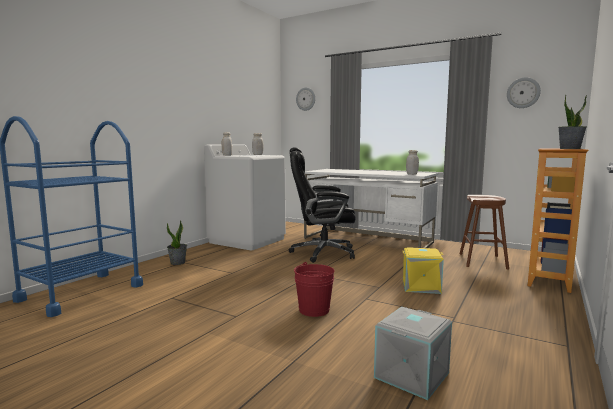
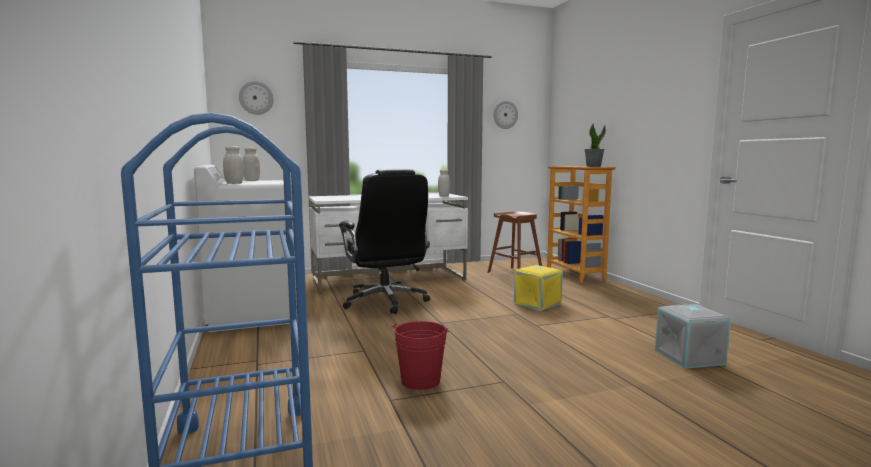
camera: 50 degrees left, 0 degrees up
potted plant [167,220,187,265] -> none
black office chair [289,147,356,263] -> black office chair turned 60 degrees counterclockwise [339,169,430,314]
red bucket [294,262,335,317] -> red bucket moved to [391,321,449,390]

